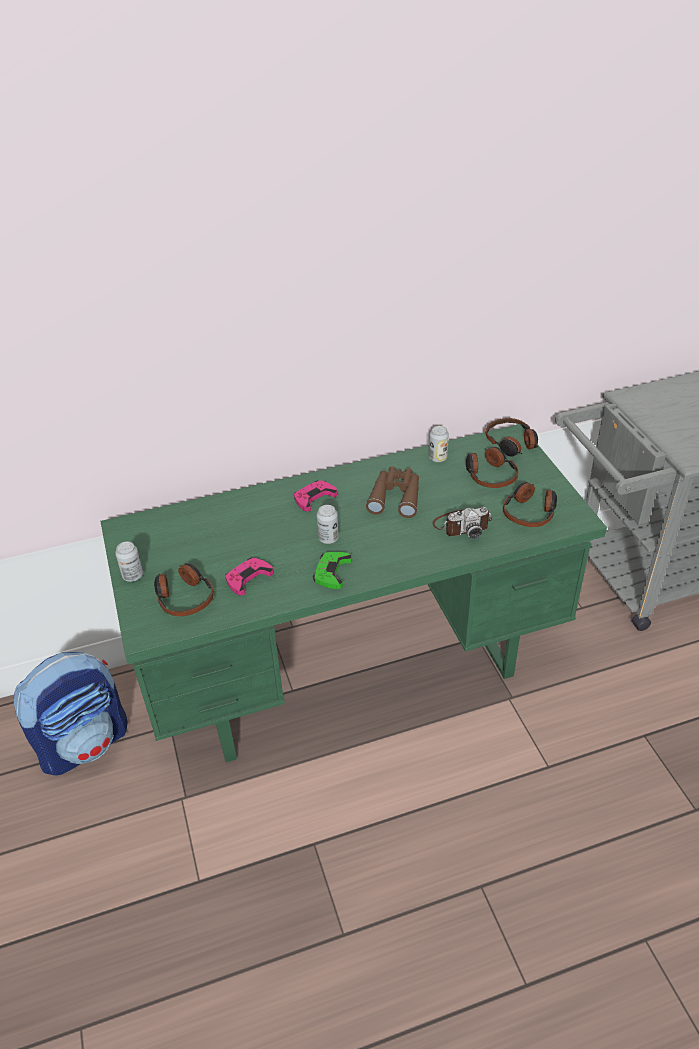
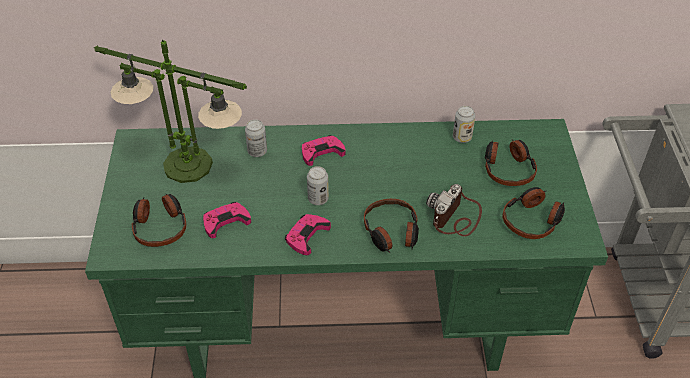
camera: 15 degrees right, 5 degrees up
backpack [13,652,128,776] -> none
can [115,541,143,582] -> can moved to [245,119,267,157]
green game controller [313,552,352,589] -> pink game controller [285,214,331,255]
brown binoculars [366,467,419,518] -> none
camera [432,507,492,539] -> camera turned 120 degrees clockwise [426,184,482,237]
headphones [486,418,538,456] -> headphones moved to [364,199,419,253]
none -> table lamp [94,40,247,183]

